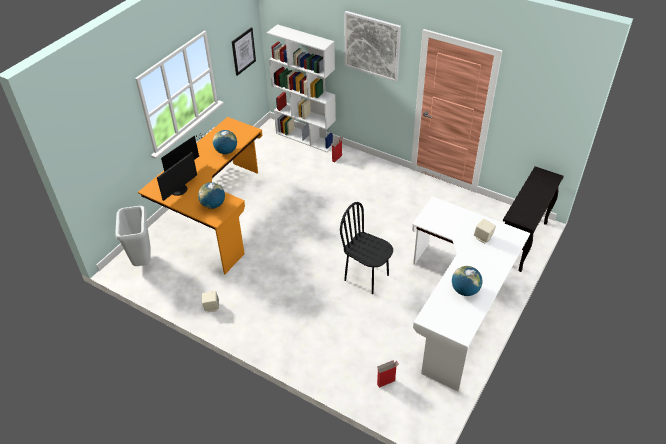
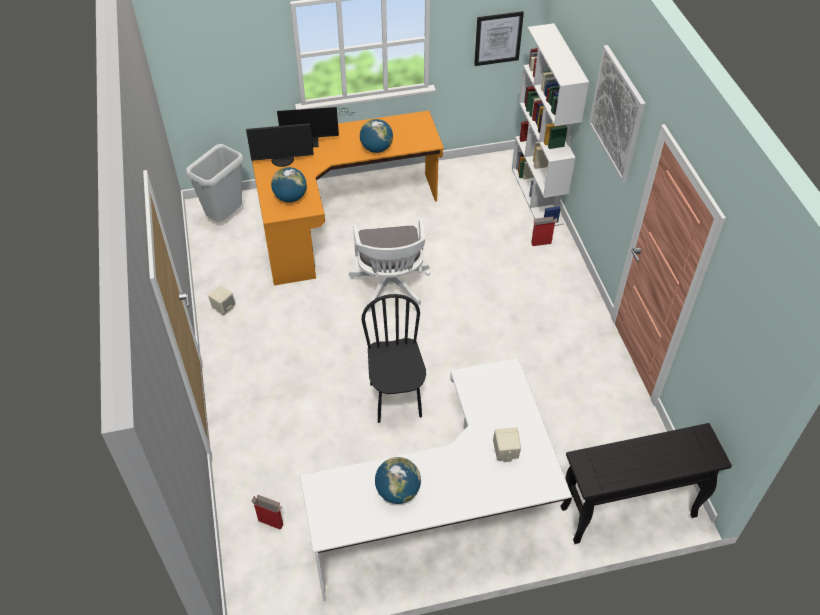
camera: 45 degrees right, 5 degrees up
none -> white office chair [349,219,431,312]

